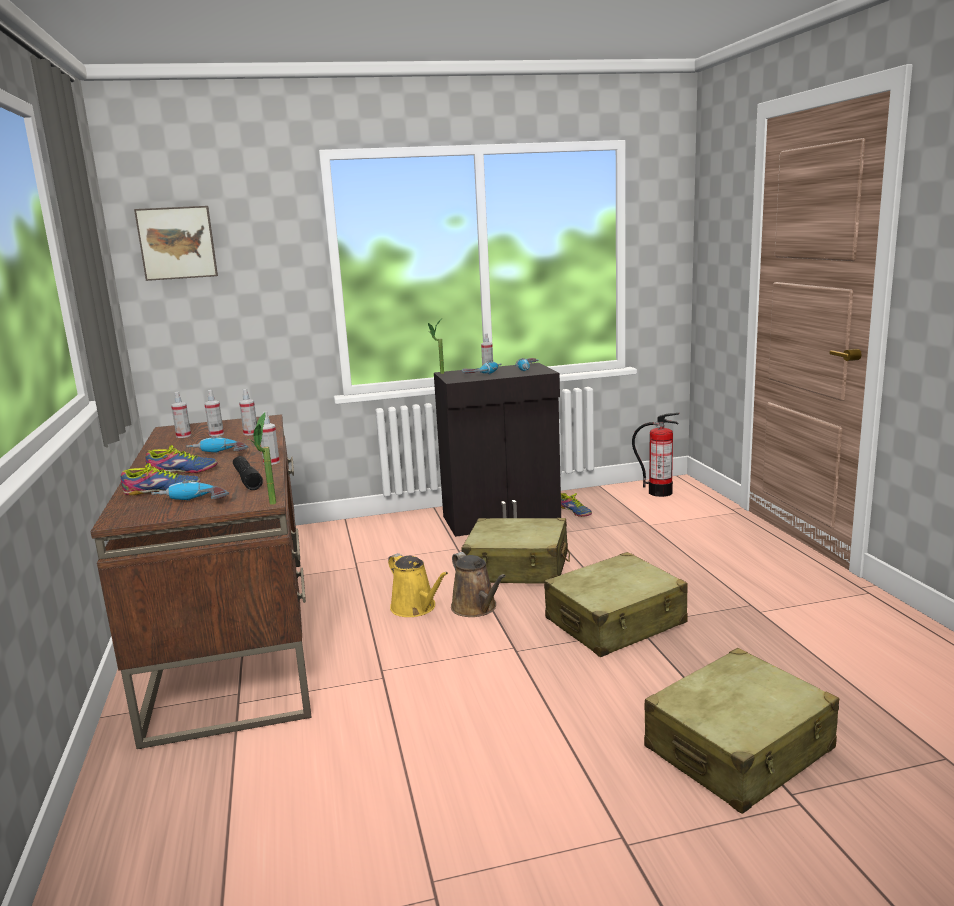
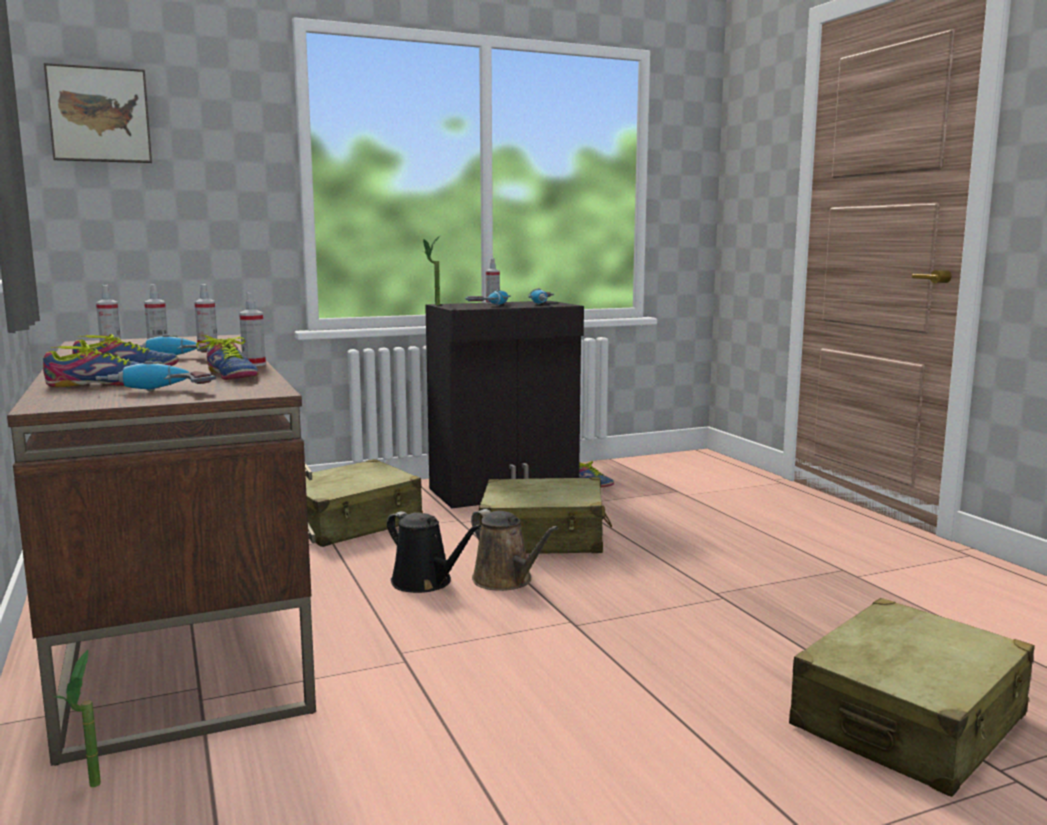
camera: 10 degrees left, 5 degrees down
black flashlight [233,456,263,490] -> shoe [196,335,259,380]
potted plant [248,413,276,505] -> potted plant moved to [53,650,101,787]
yellow watering can [388,553,448,617] -> black watering can [387,511,481,593]
beige suitcase [544,552,688,657] -> beige suitcase moved to [306,459,423,547]
fire extinguisher [632,413,680,497] -> none

